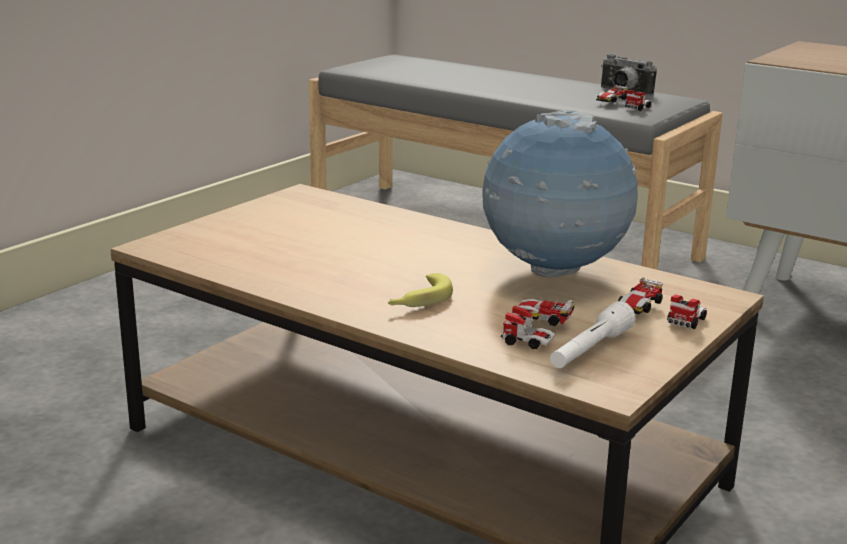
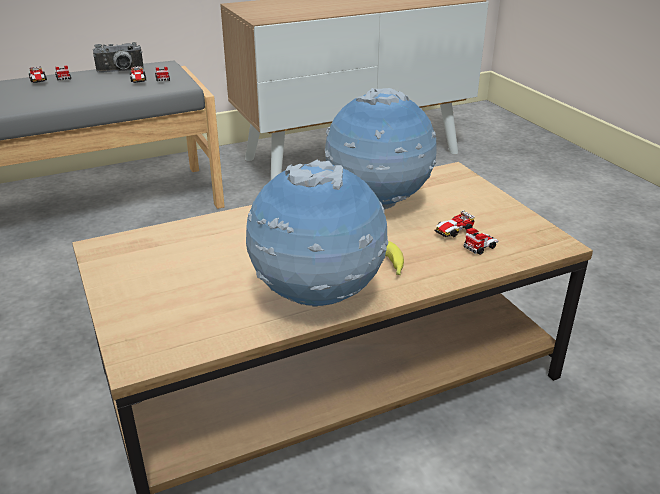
camera: 60 degrees left, 10 degrees up
white flashlight [550,301,636,368] -> none
toy car [618,277,708,329] -> toy car moved to [29,66,71,83]
none -> globe [246,160,388,307]

